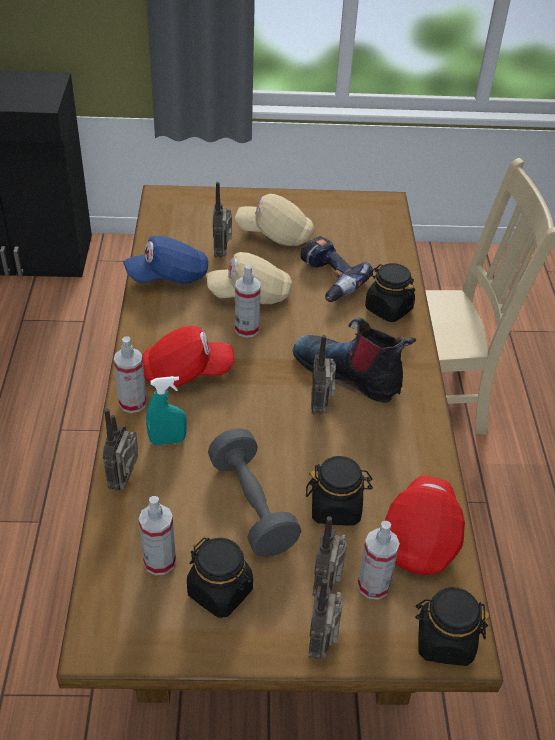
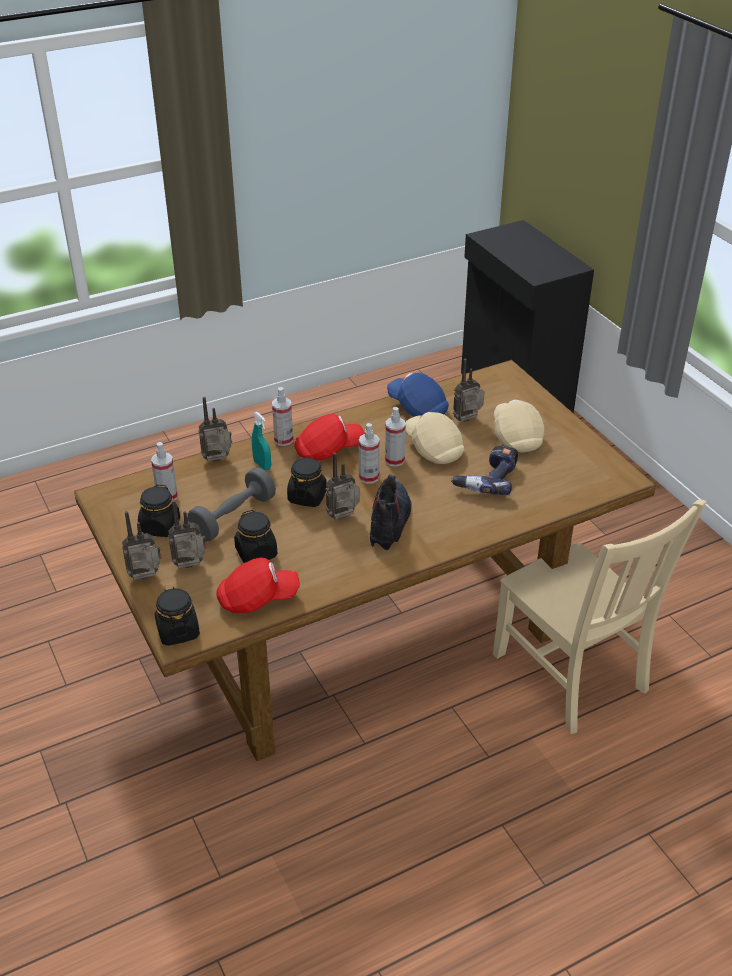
camera: 65 degrees right, 5 degrees down
red cap [142,326,234,387] -> red cap turned 75 degrees counterclockwise [294,414,365,461]
spray bottle [358,521,400,600] -> spray bottle moved to [359,423,380,484]
black jar [365,263,415,322] -> black jar moved to [287,457,327,507]

